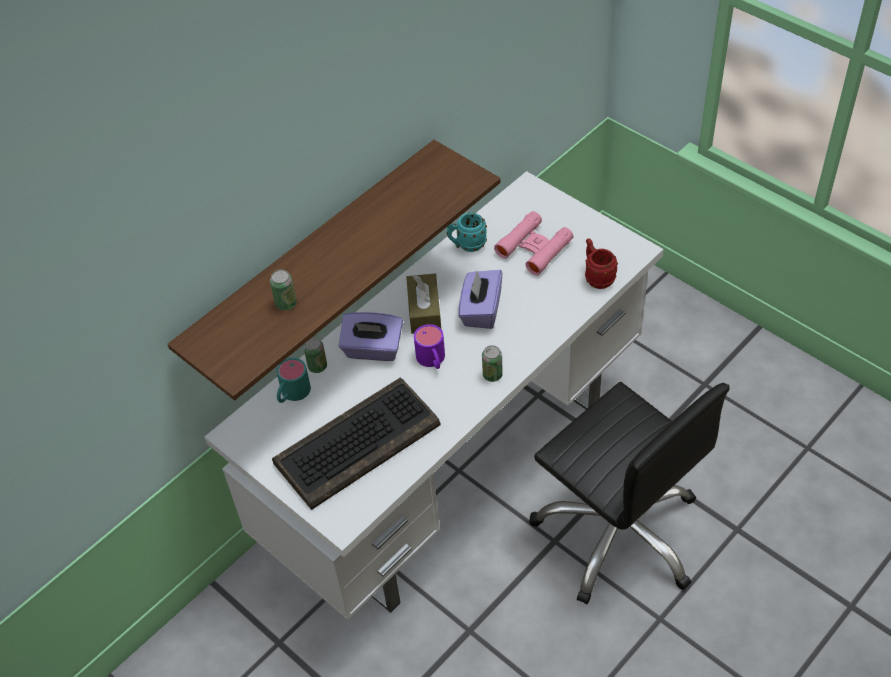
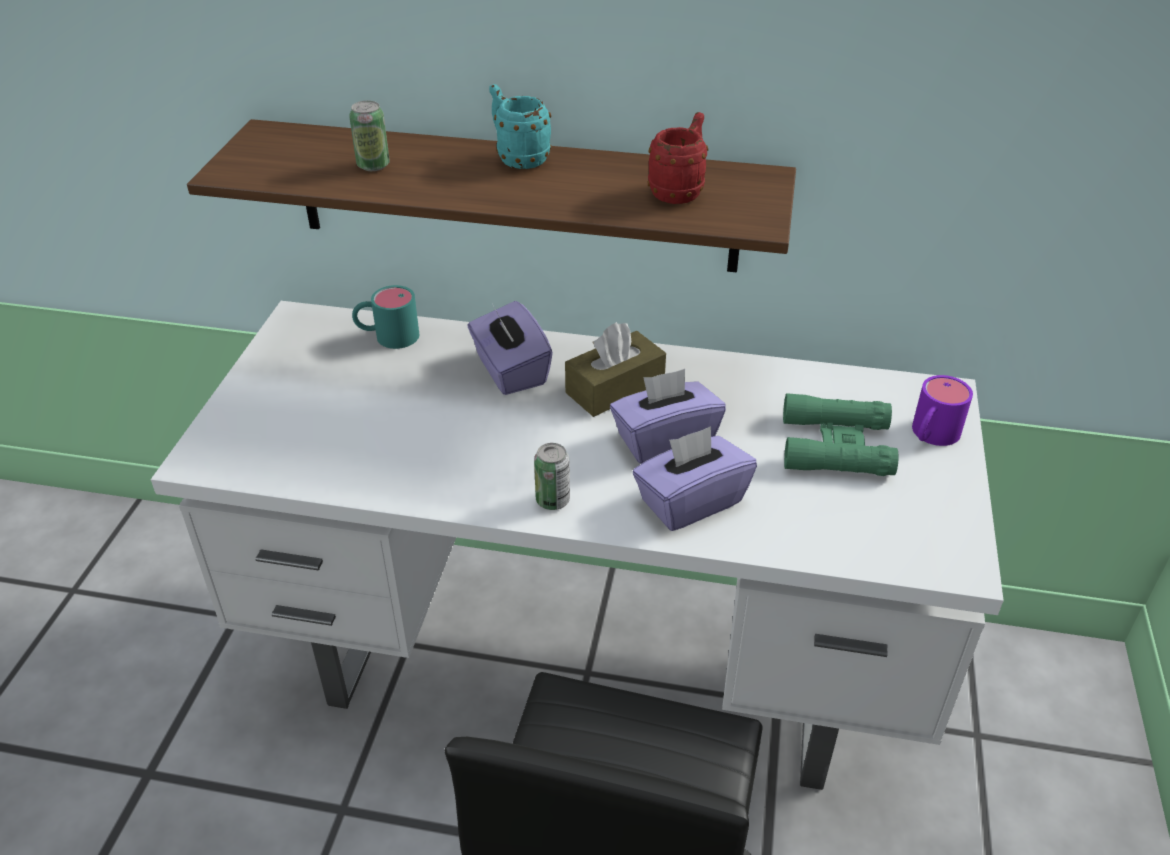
camera: 55 degrees right, 10 degrees down
keyboard [272,378,441,510] -> none
can [304,337,327,373] -> none
purple mug [414,324,445,369] -> purple mug moved to [912,375,973,446]
turquoise mug [447,213,487,252] -> turquoise mug moved to [489,84,551,169]
pink binoculars [494,211,573,276] -> green binoculars [783,393,899,476]
red mug [585,238,618,289] -> red mug moved to [648,112,708,204]
none -> purple tissue box [633,426,757,531]

